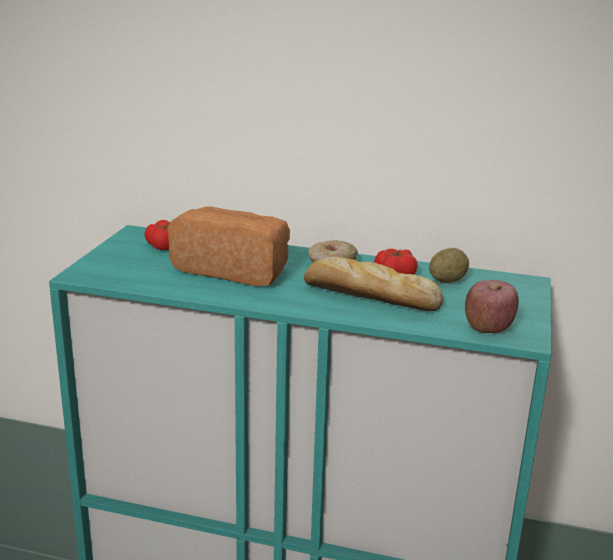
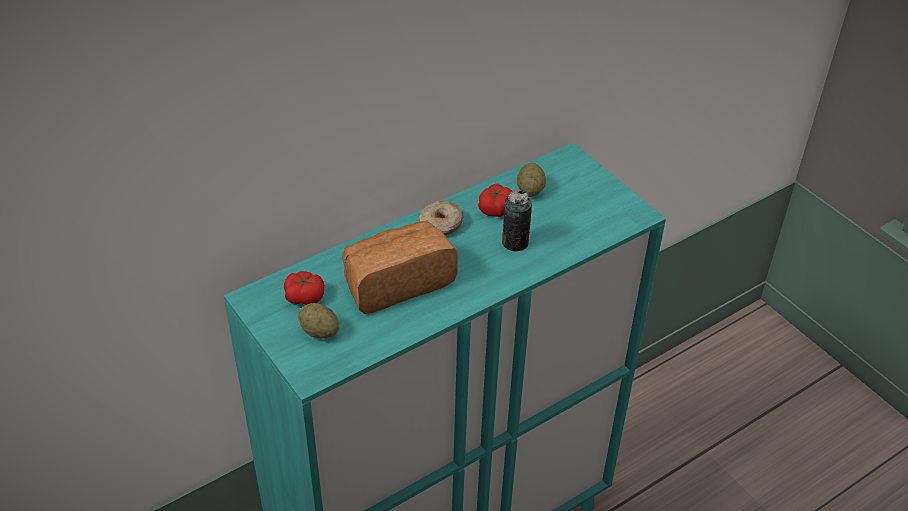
camera: 50 degrees left, 20 degrees up
bread [304,257,443,311] -> can [502,190,532,251]
apple [465,280,519,333] -> none
none -> potato [298,303,339,339]

